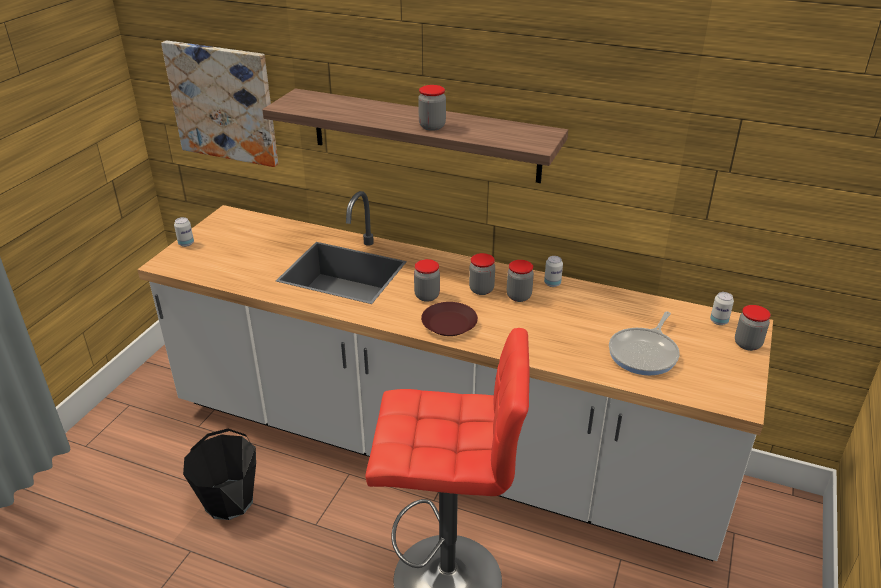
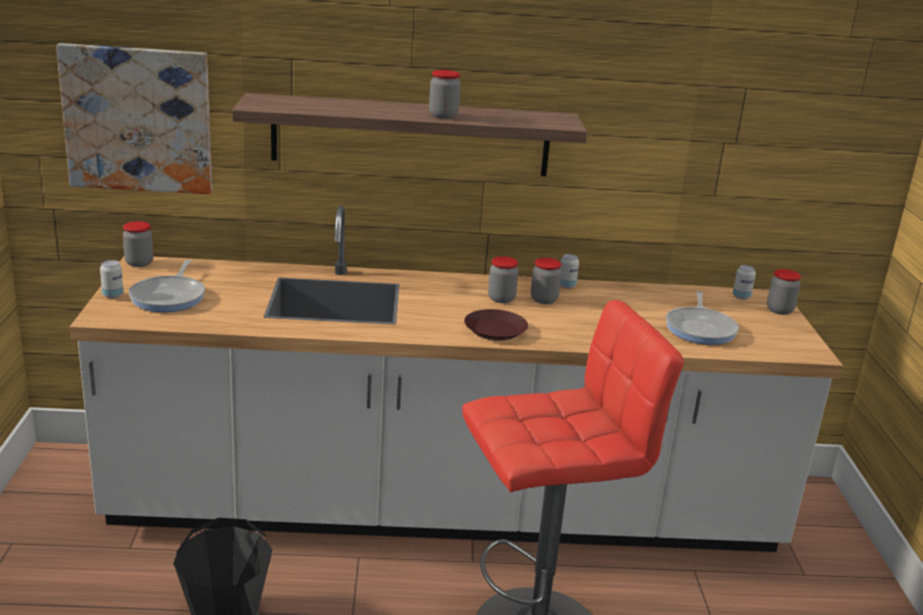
camera: 25 degrees left, 10 degrees down
jar [414,259,440,302] -> jar moved to [123,221,154,267]
none -> frying pan [129,260,205,312]

